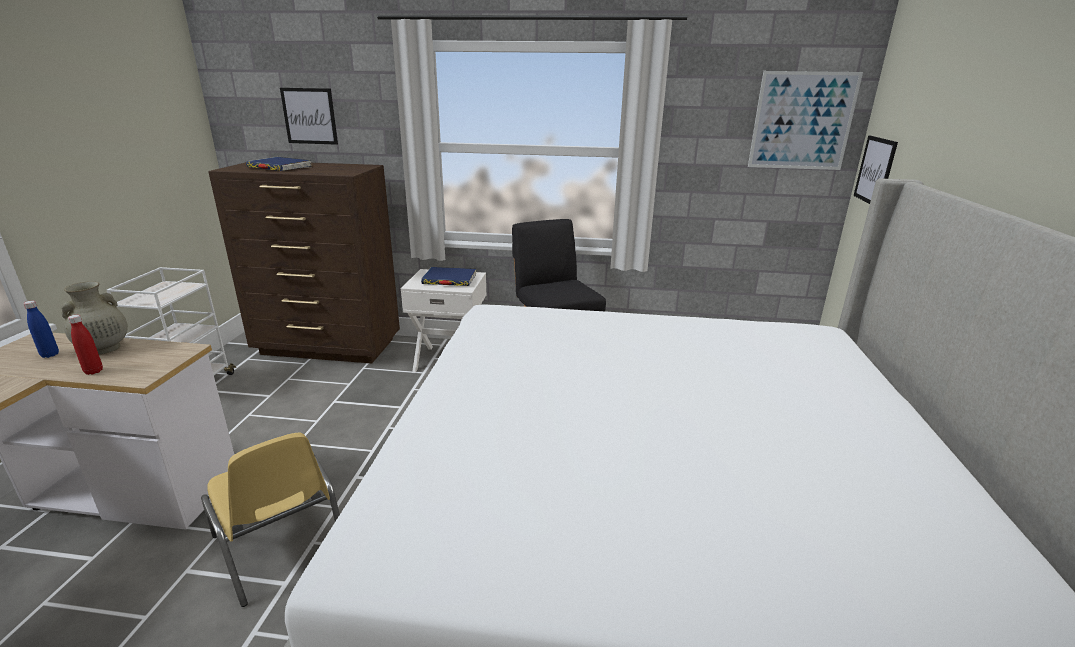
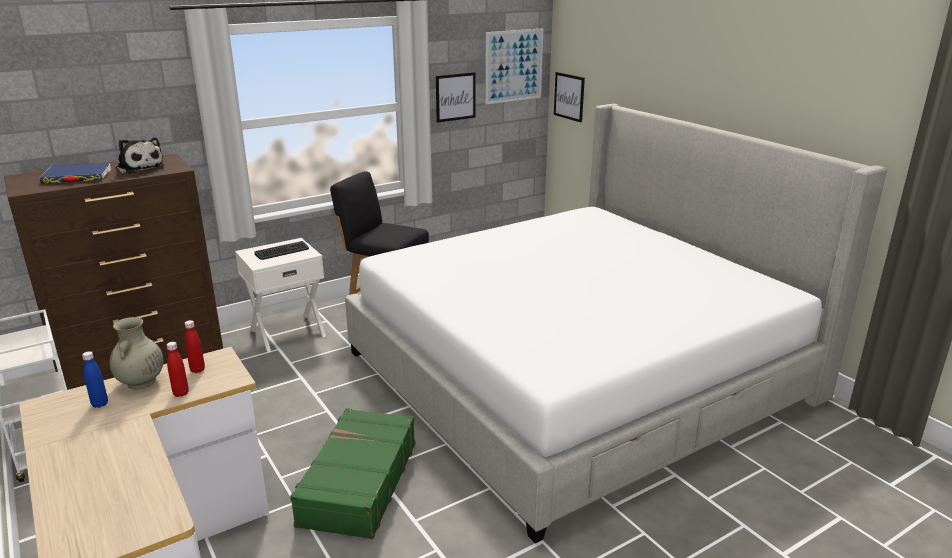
camera: 40 degrees left, 0 degrees up
yellow chair [201,432,340,607] -> green suitcase [290,408,416,539]
picture [280,88,338,145] -> picture moved to [436,72,476,123]
blue book [421,267,476,286] -> keyboard [254,241,309,260]
none -> plush toy [116,137,165,174]
none -> red bottle [185,320,205,373]

